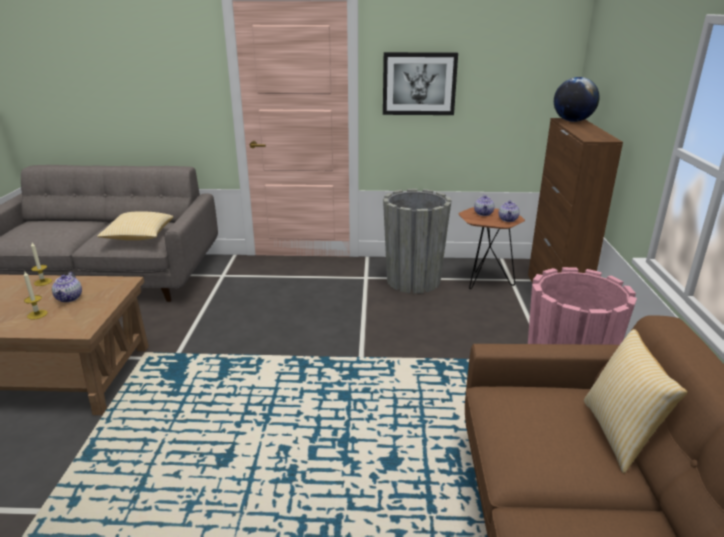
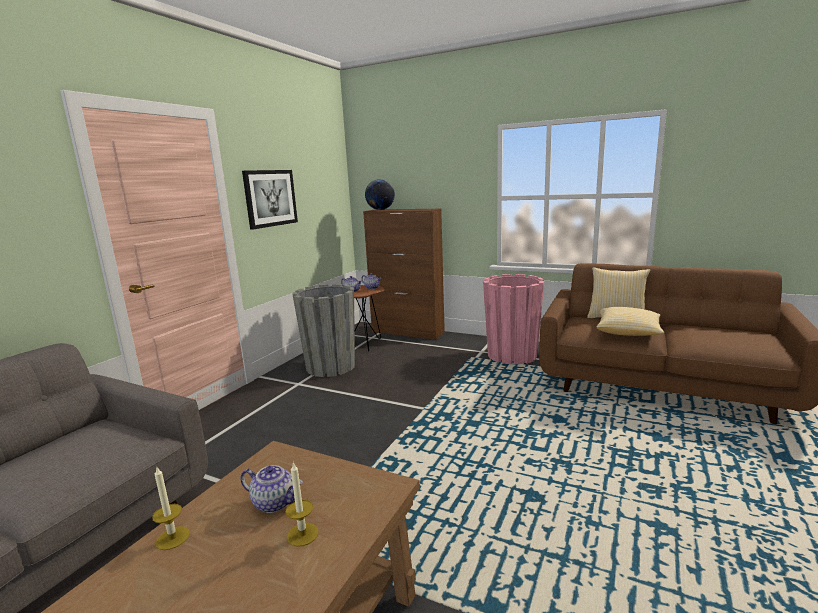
camera: 65 degrees left, 10 degrees down
pillow [97,212,173,240] -> pillow moved to [596,307,664,336]

